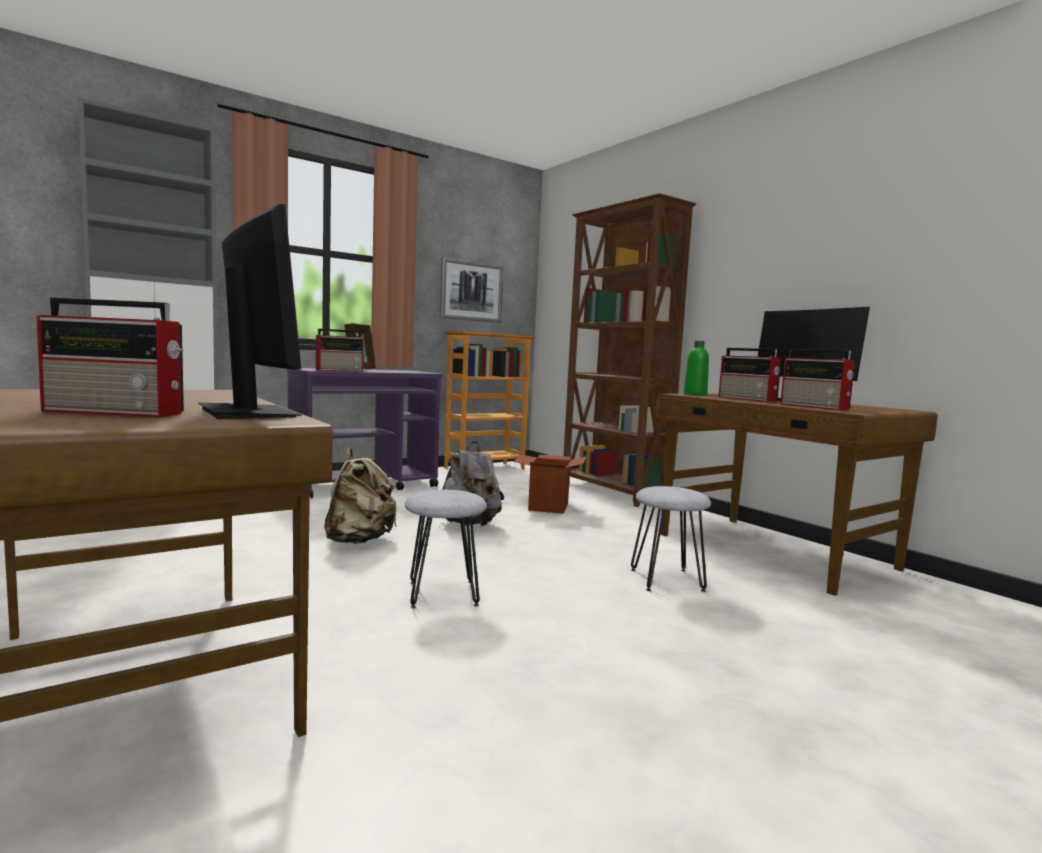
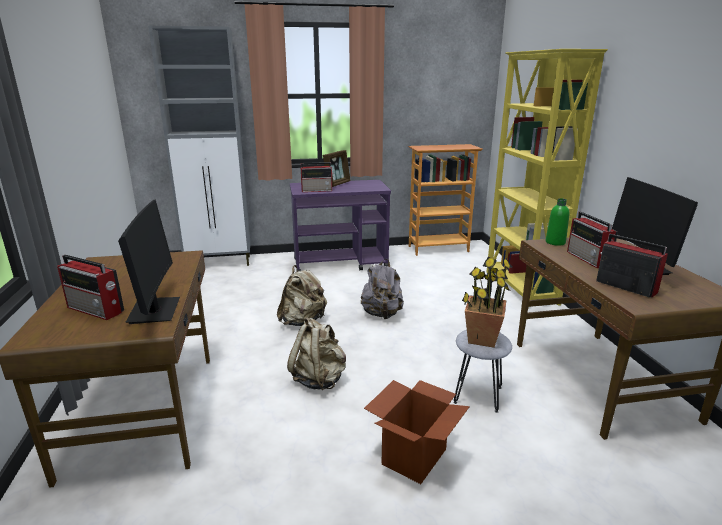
camera: 25 degrees right, 15 degrees up
grey stool [405,490,487,608] -> beige backpack [287,317,346,390]
picture [440,257,504,323] -> none
cardboard box [513,455,587,514] -> cardboard box moved to [364,380,470,484]
brown bookcase [564,193,696,507] -> yellow bookcase [486,49,608,308]
radio [780,349,855,410] -> radio turned 150 degrees clockwise [596,234,668,297]
none -> potted plant [462,257,512,348]

